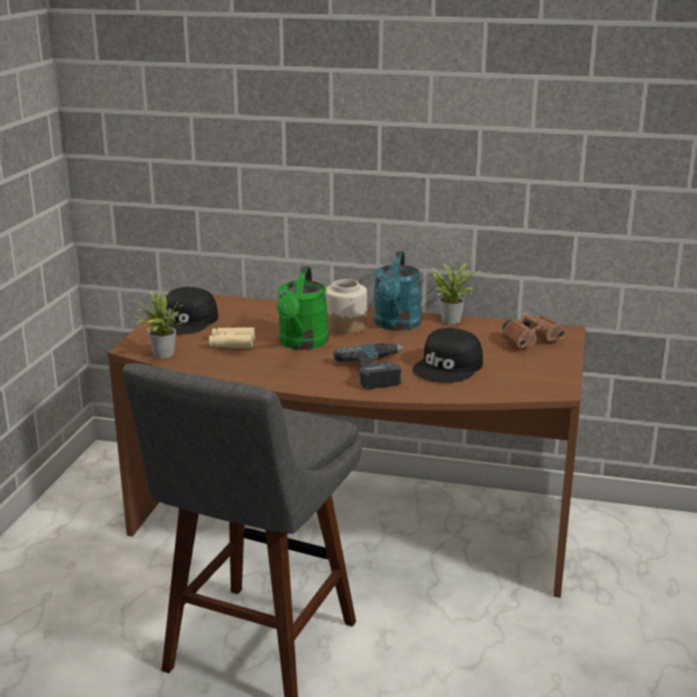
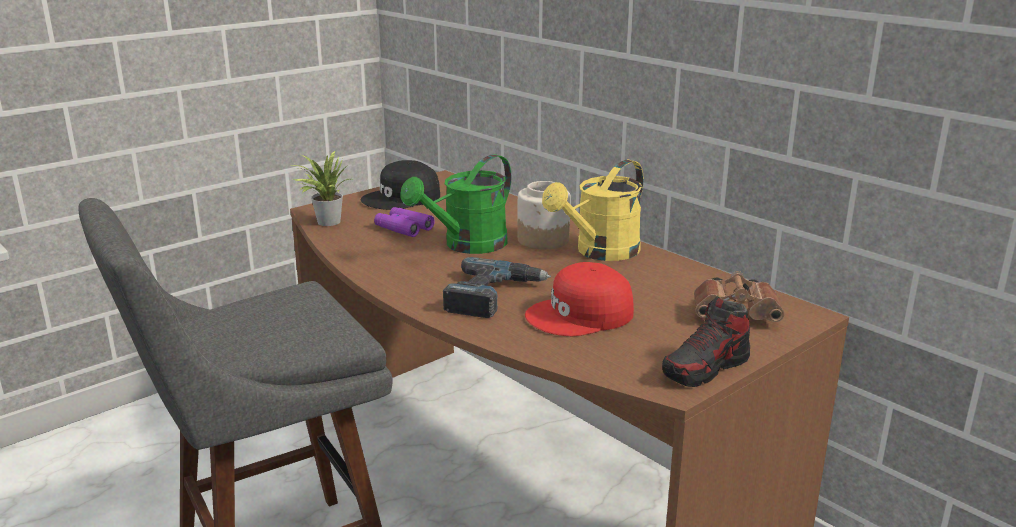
camera: 35 degrees right, 0 degrees up
beige binoculars [209,327,255,348] -> purple binoculars [374,207,435,237]
turquoise watering can [374,251,421,331] -> yellow watering can [542,160,643,261]
black cap [412,328,483,383] -> red cap [525,262,634,336]
potted plant [431,263,484,324] -> none
none -> shoe [662,296,750,387]

